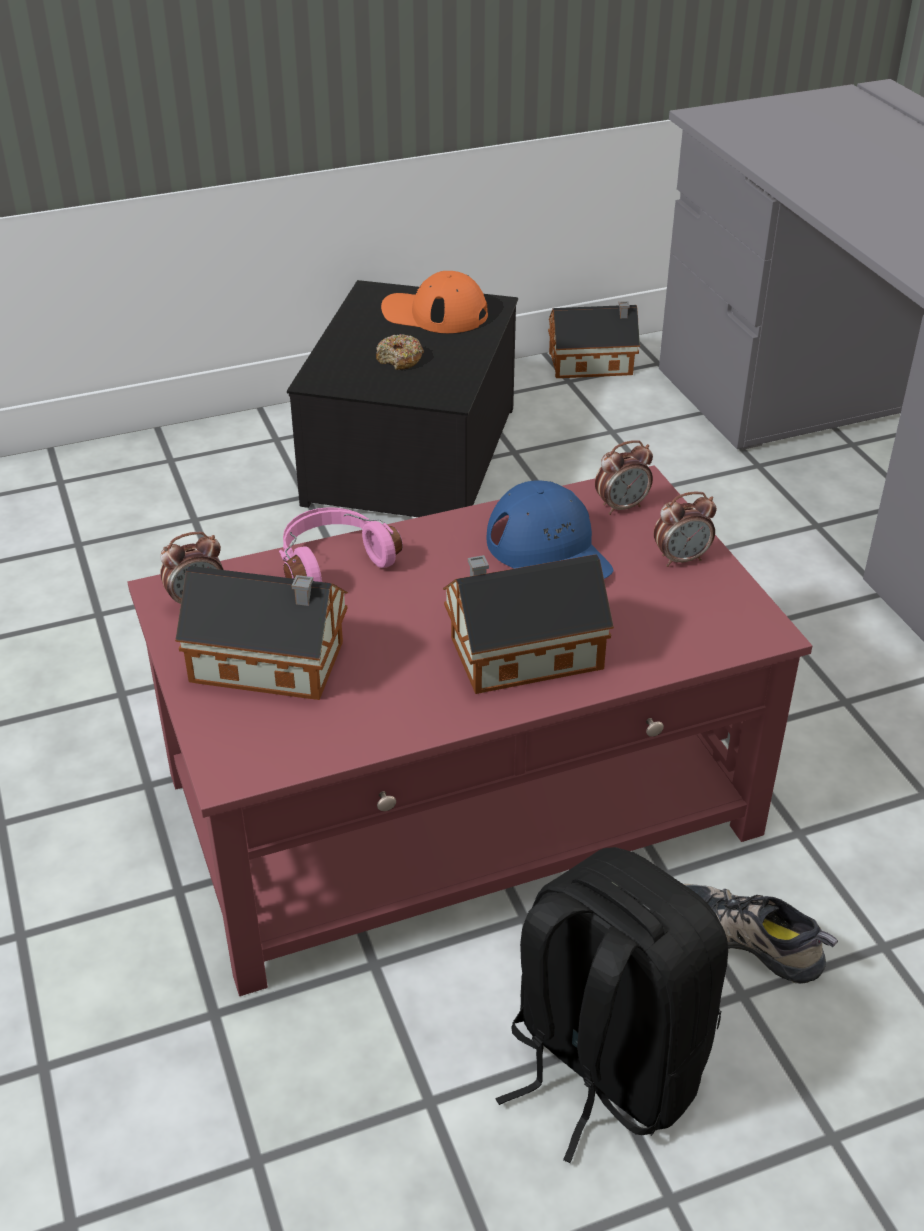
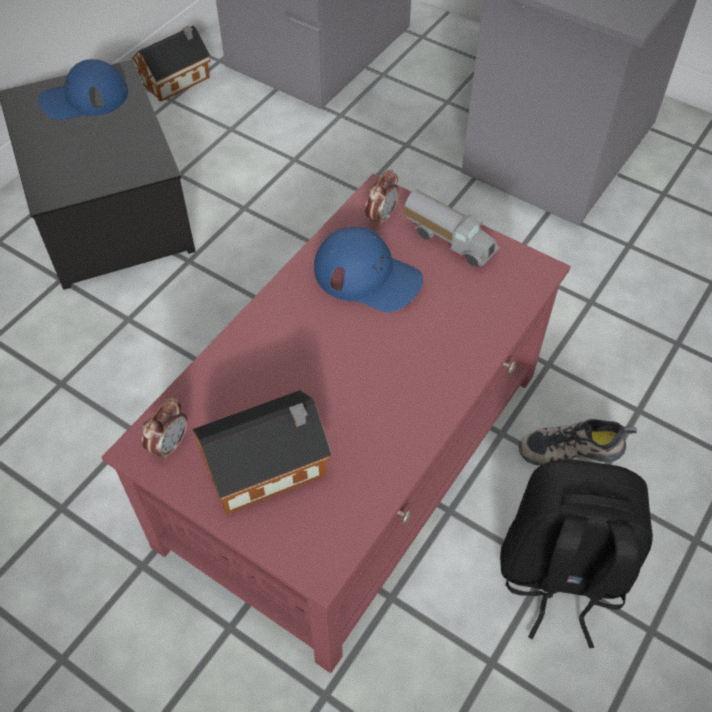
camera: 35 degrees left, 15 degrees up
pink headphones [279,507,403,582] -> none
donut [376,334,424,370] -> none
orange cap [381,271,488,333] -> blue cap [38,59,128,120]
toy house [443,554,614,694] -> none
alarm clock [654,492,717,567] -> toy truck [403,189,500,267]

